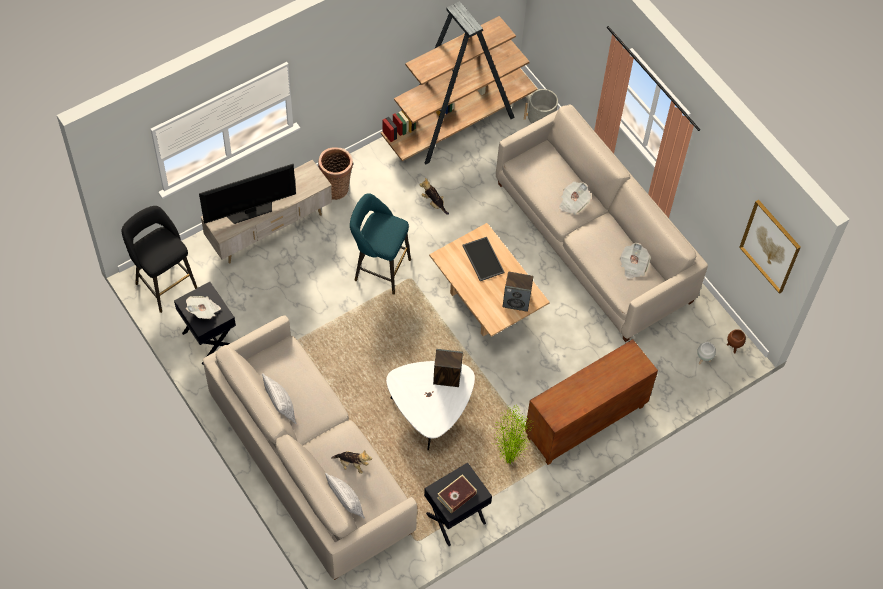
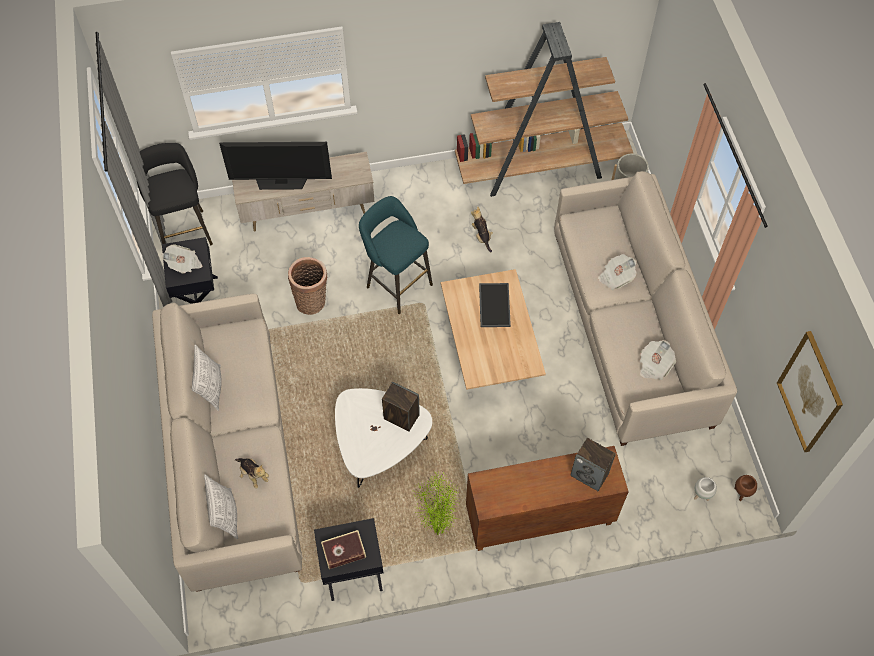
camera: 25 degrees right, 0 degrees up
basket [318,147,353,200] -> basket moved to [288,257,328,315]
speaker [503,272,533,312] -> speaker moved to [570,438,616,491]

